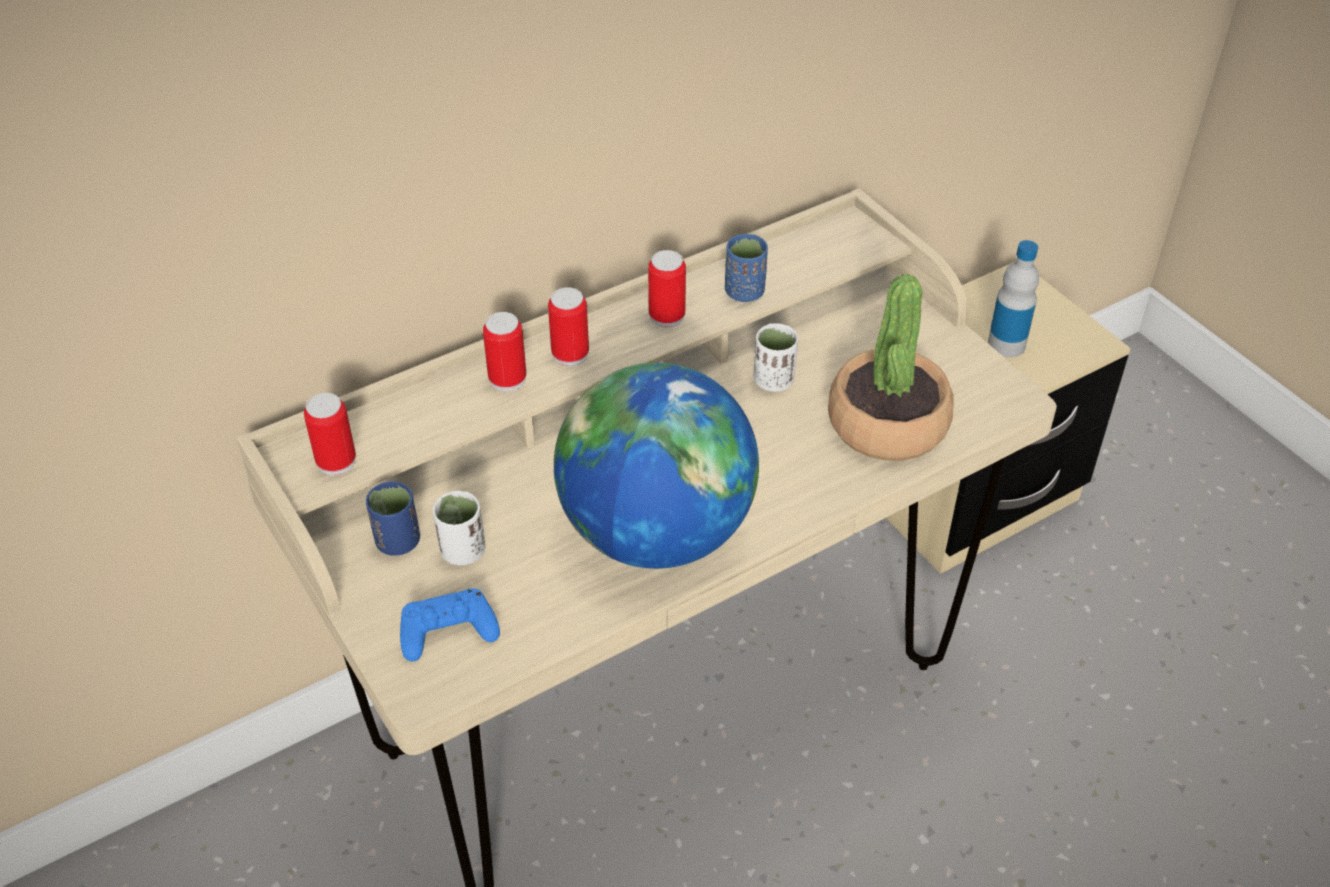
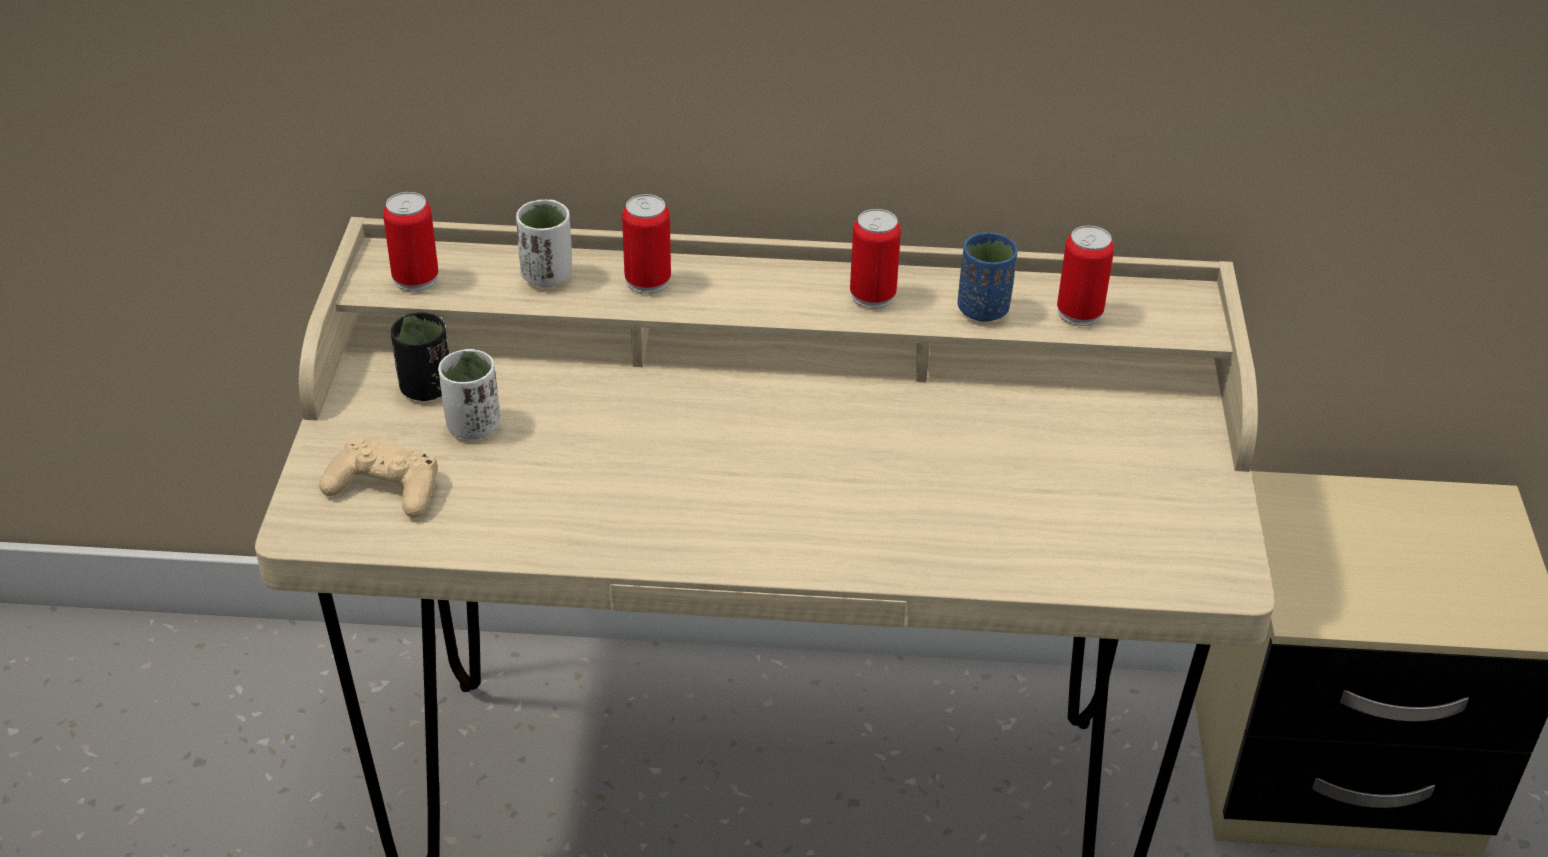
camera: 35 degrees right, 5 degrees down
blue cup [366,481,420,556] -> black cup [391,312,449,401]
blue game controller [400,588,500,661] -> beige game controller [319,438,438,517]
can [548,287,589,366] -> can moved to [1057,226,1114,326]
globe [554,363,759,569] -> none
white cup [753,323,798,392] -> white cup moved to [516,199,572,287]
potted plant [828,274,954,461] -> none
bottle [988,240,1039,358] -> none

